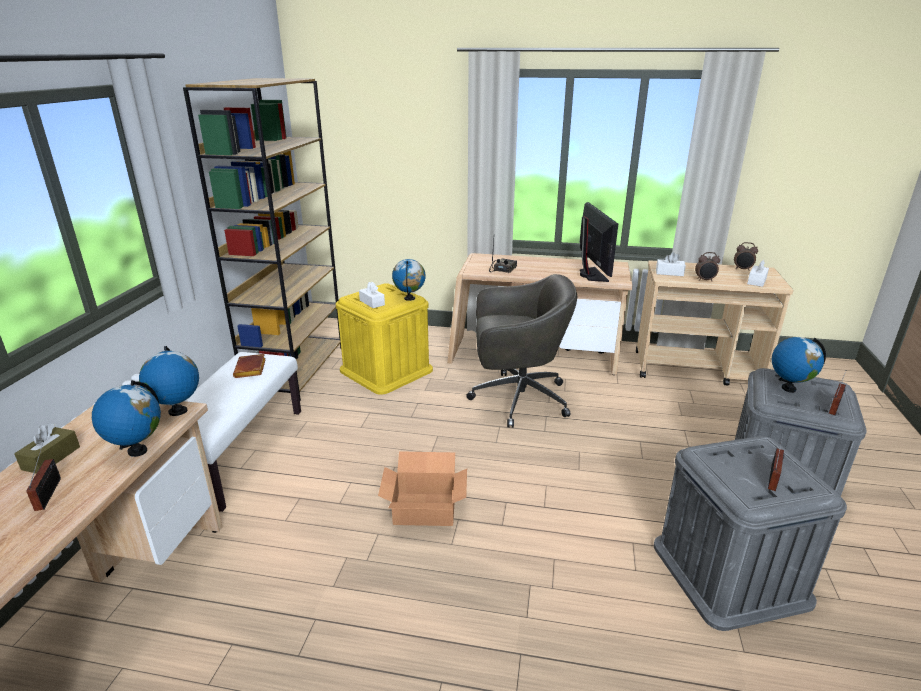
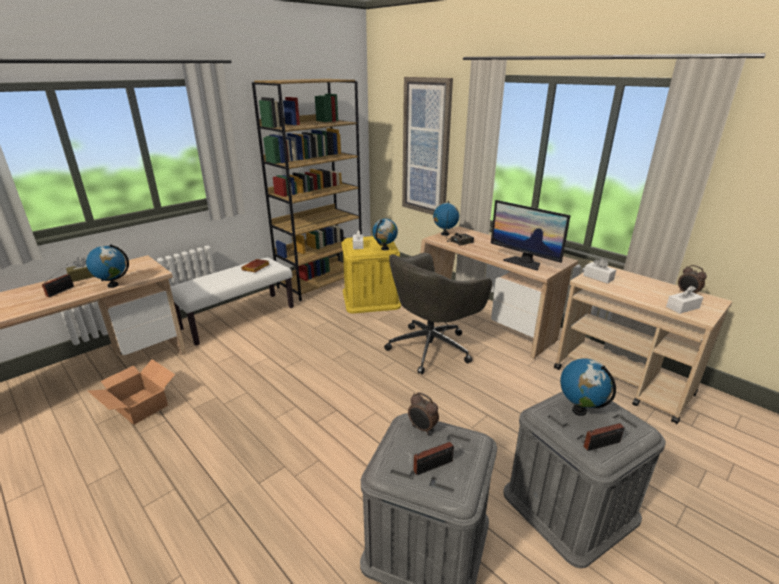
camera: 35 degrees right, 0 degrees up
globe [139,346,199,416] -> globe moved to [433,201,459,236]
cardboard box [378,451,467,526] -> cardboard box moved to [88,359,175,425]
grey office chair [466,274,578,428] -> grey office chair turned 105 degrees clockwise [384,253,492,374]
monitor [580,202,618,282] -> monitor turned 105 degrees clockwise [491,200,571,271]
alarm clock [695,252,720,281] -> alarm clock moved to [408,392,439,434]
none -> picture [402,77,453,215]

